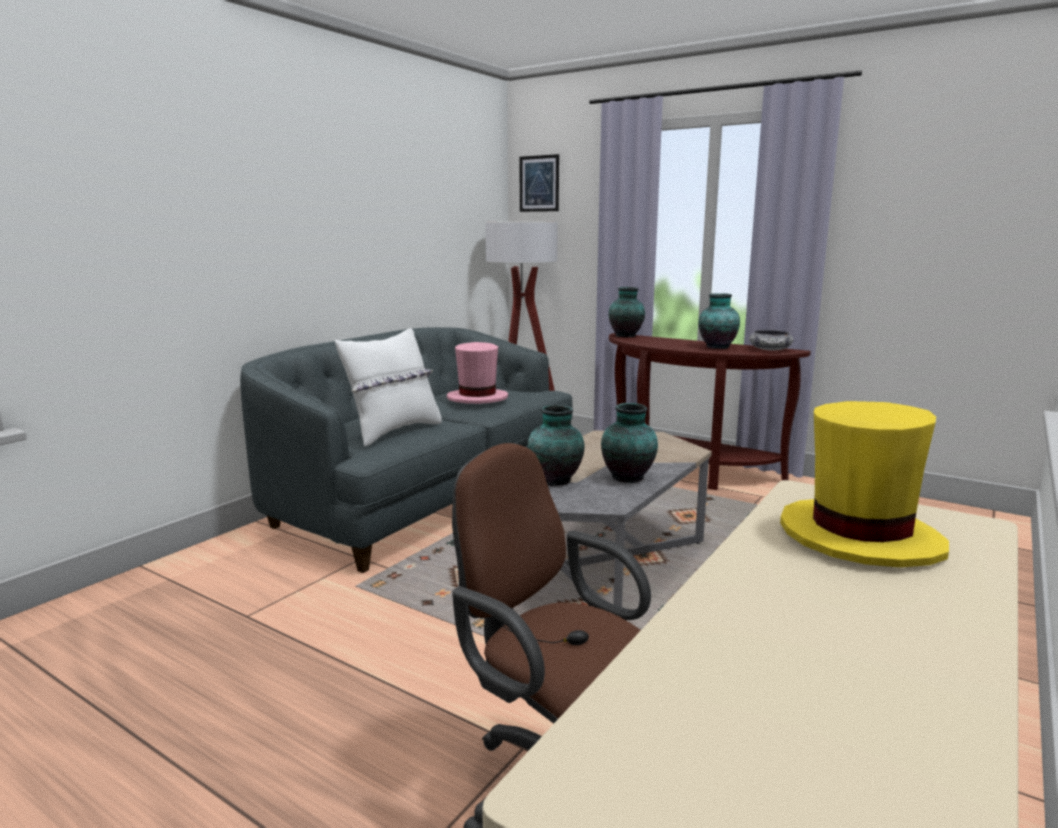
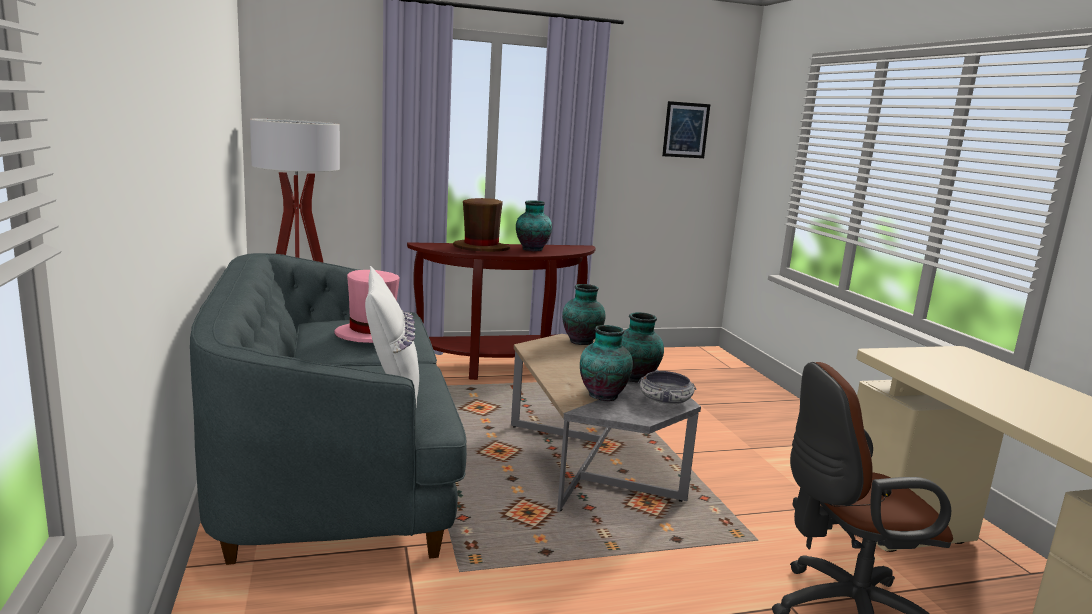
camera: 50 degrees left, 0 degrees up
picture [520,154,559,212] -> picture moved to [662,101,710,158]
vase [609,287,645,337] -> vase moved to [562,284,606,345]
bowl [749,330,794,351] -> bowl moved to [638,371,696,404]
yellow hat [780,401,949,567] -> none
none -> brown hat [453,198,510,252]

